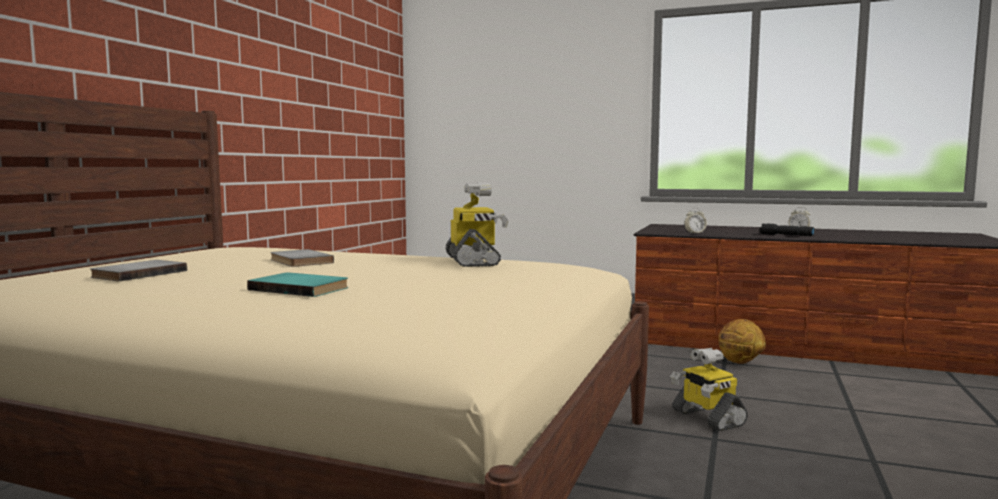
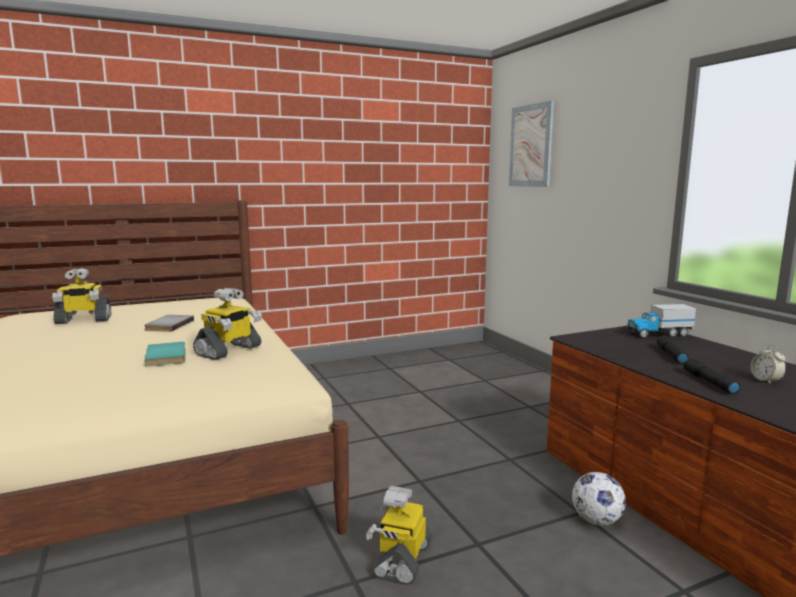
camera: 45 degrees right, 5 degrees up
grey book [90,260,187,281] -> toy robot [52,268,111,324]
turquoise book [247,273,348,297] -> turquoise book moved to [145,342,185,366]
alarm clock [684,207,707,234] -> none
basketball [719,319,766,364] -> football [572,472,626,526]
none -> picture [509,100,554,187]
none -> toy truck [627,304,696,338]
none -> black flashlight [656,335,688,363]

